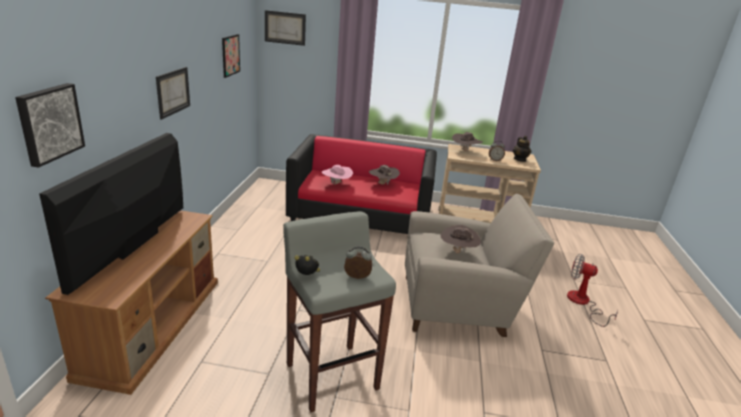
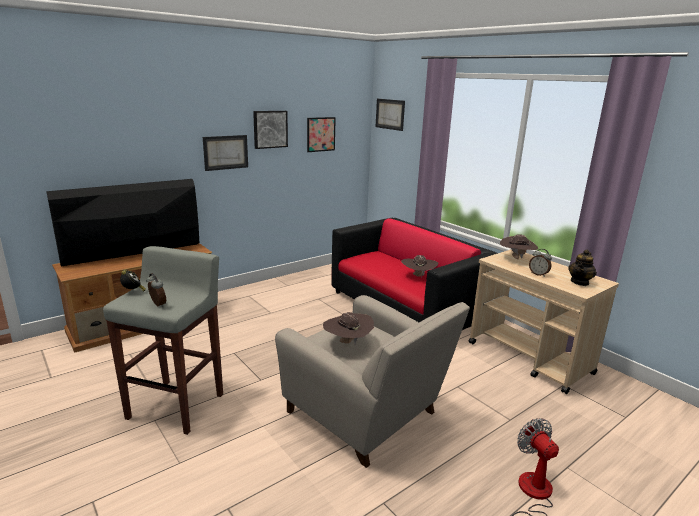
camera: 45 degrees right, 5 degrees down
picture [15,83,85,168] -> picture moved to [253,111,288,149]
pink hat [322,165,353,184] -> none

